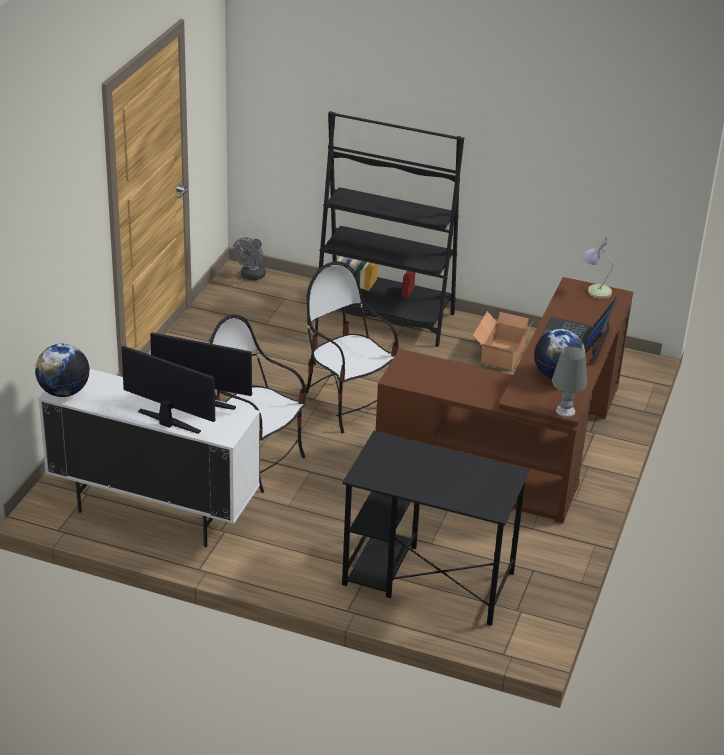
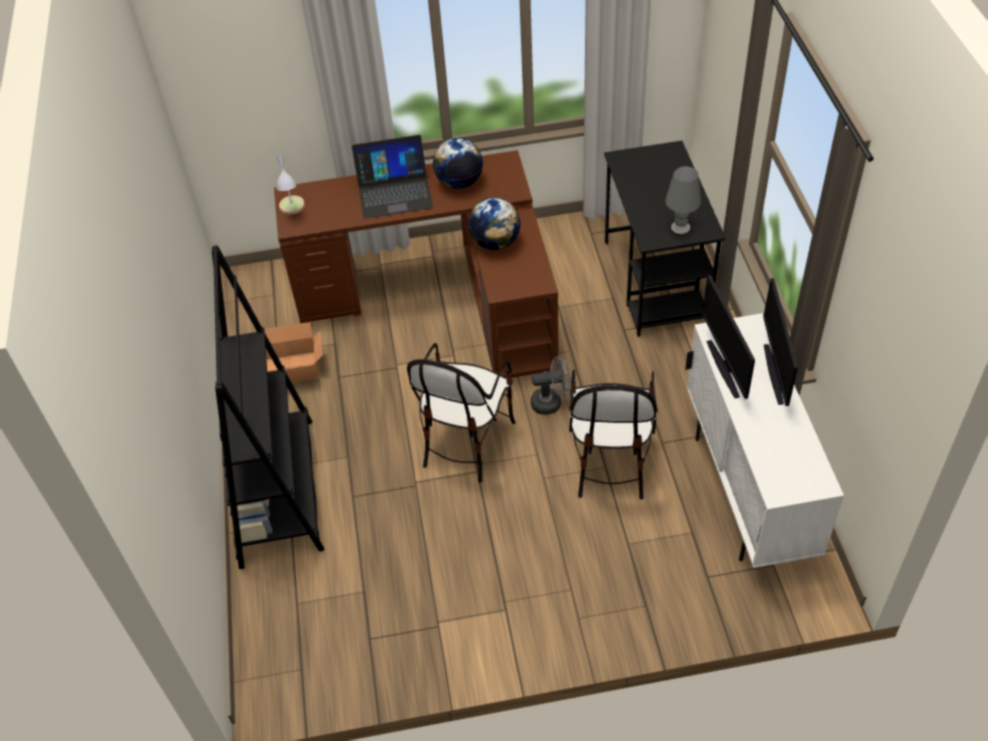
camera: 115 degrees left, 15 degrees up
globe [35,344,90,397] -> globe moved to [468,198,521,250]
grey fan [233,237,266,280] -> grey fan moved to [531,356,571,415]
grey table lamp [552,346,587,417] -> grey table lamp moved to [665,166,701,234]

